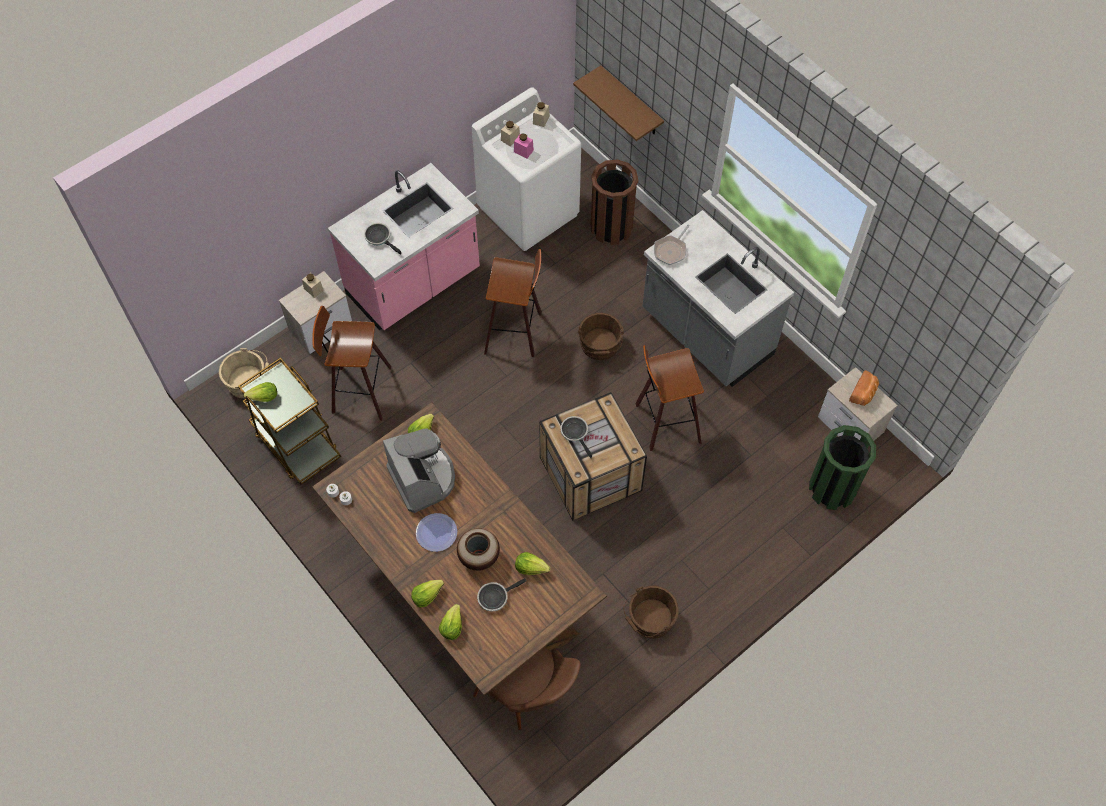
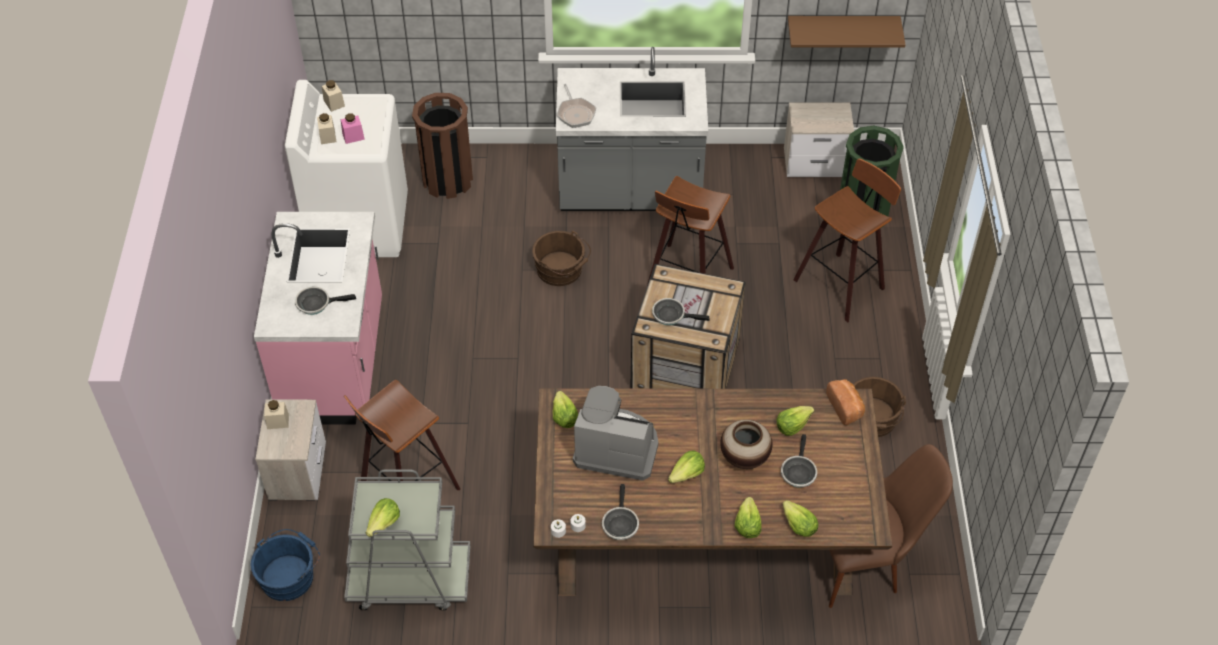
camera: 50 degrees left, 10 degrees down
beige bucket [219,348,269,398] -> blue bucket [251,529,320,601]
brown cart [238,358,341,485] -> grey cart [344,469,471,610]
plate [416,513,457,552] -> lettuce [668,450,705,483]
stool [484,249,542,357] -> stool moved to [794,159,901,322]
brown shelf [573,65,664,141] -> brown shelf moved to [788,16,906,47]
bread [849,370,879,406] -> bread moved to [826,379,865,425]
none -> frying pan [602,484,639,540]

